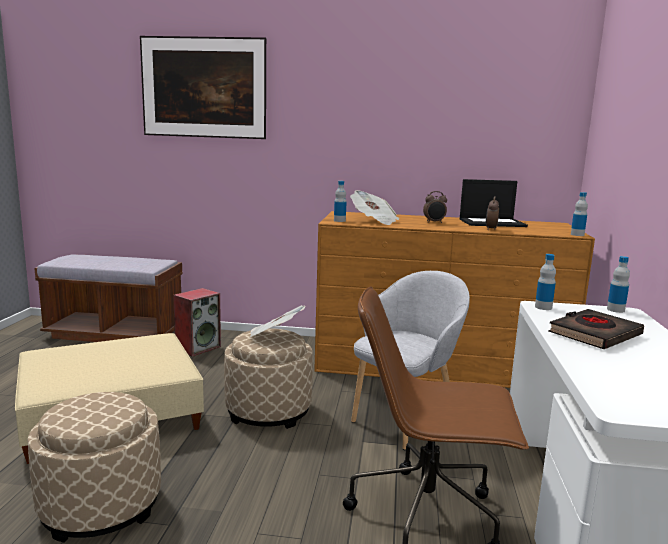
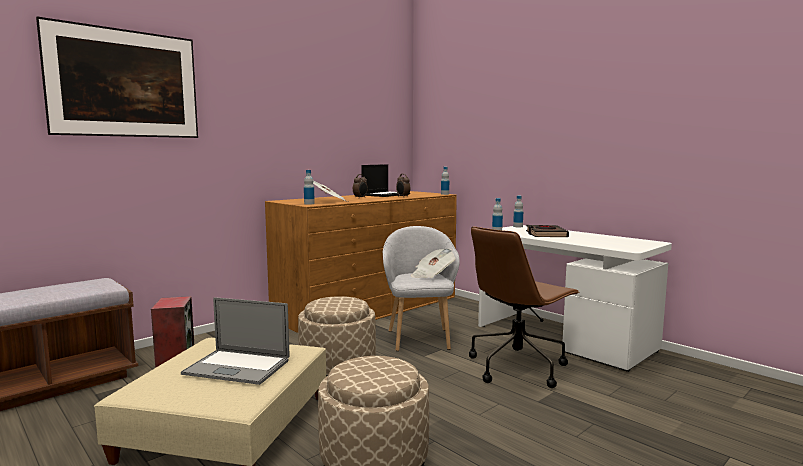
camera: 50 degrees left, 5 degrees down
newspaper [249,305,305,338] -> newspaper moved to [411,249,455,278]
none -> laptop [181,297,290,385]

